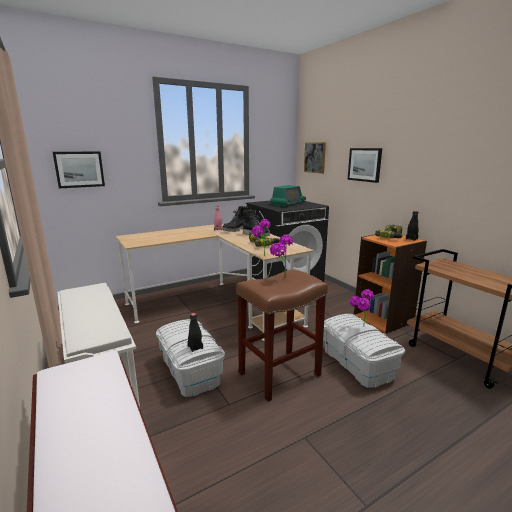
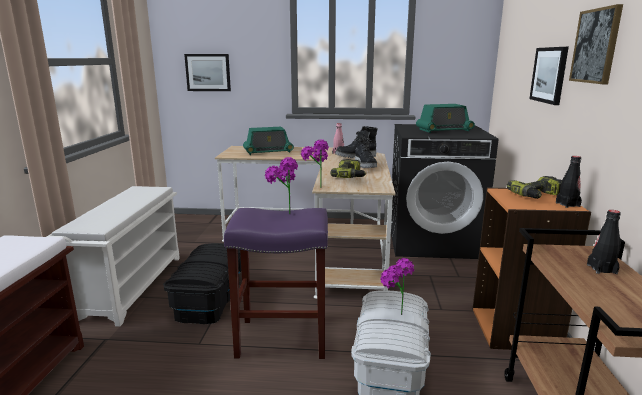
camera: 35 degrees right, 0 degrees up
white storage box [156,319,225,397] -> black storage box [163,243,241,324]
black bottle [187,313,203,352] -> black bottle moved to [587,210,621,274]
brown stool [236,269,328,402] -> purple stool [224,208,328,359]
picture [304,142,326,174] -> picture moved to [569,4,623,84]
none -> radio [243,127,294,155]

